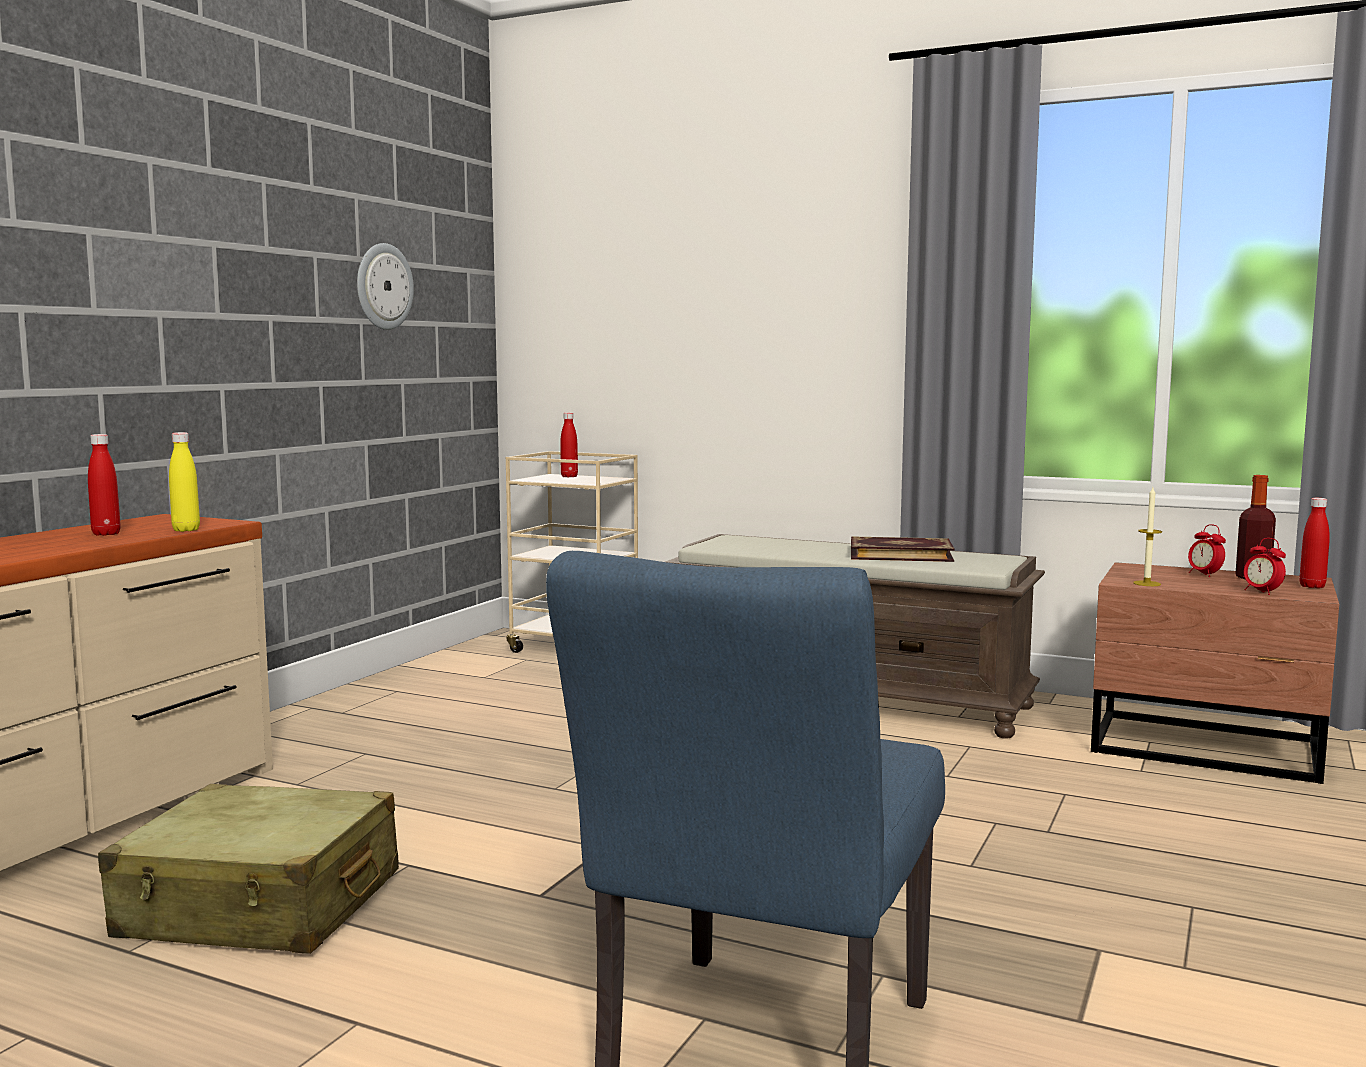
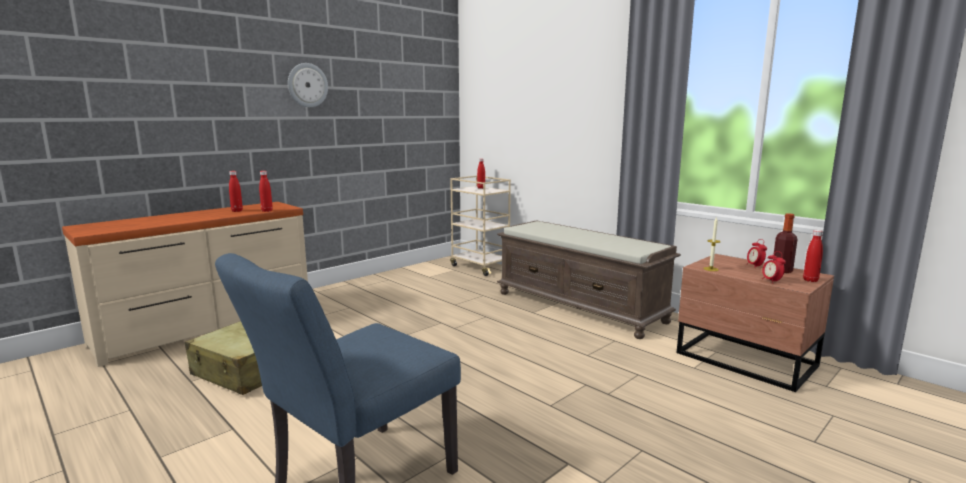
camera: 20 degrees right, 5 degrees up
yellow bottle [169,432,200,532] -> red bottle [259,171,273,212]
wall clock [357,243,414,330] -> wall clock moved to [288,63,328,107]
book [851,536,955,562] -> none

